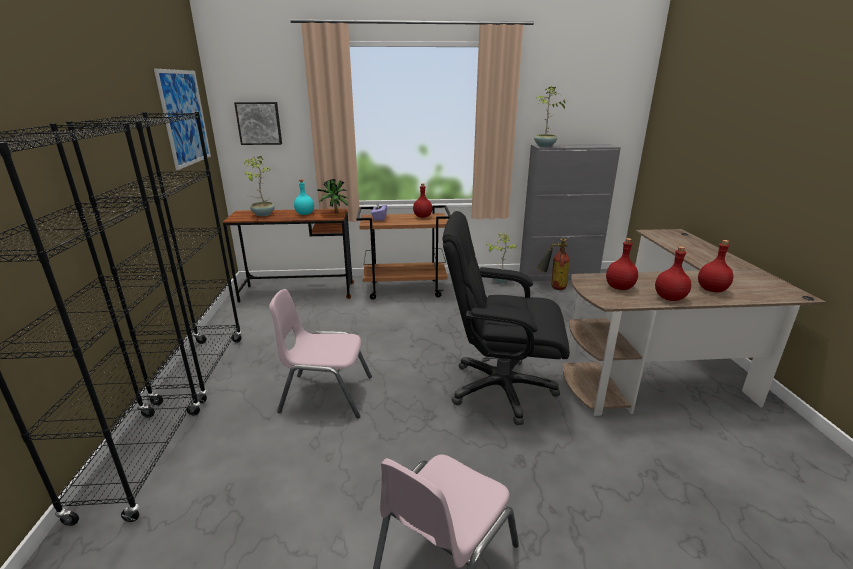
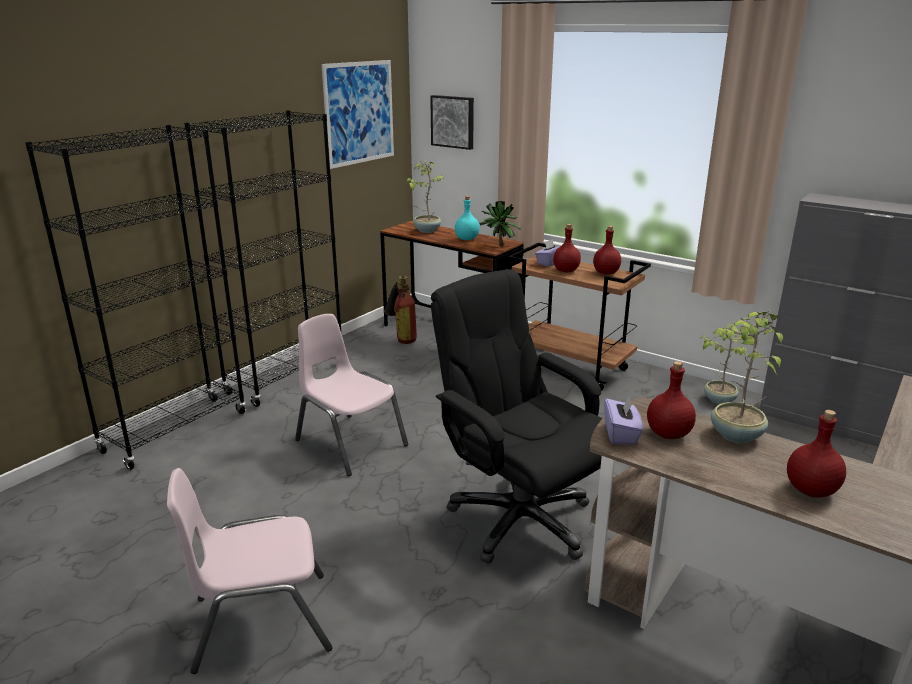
camera: 40 degrees right, 0 degrees up
potted plant [534,86,568,147] -> potted plant moved to [711,311,783,443]
fire extinguisher [537,238,569,290] -> fire extinguisher moved to [384,276,417,344]
red bottle [655,246,691,301] -> red bottle moved to [553,224,581,272]
none -> purple tissue box [604,395,643,445]

